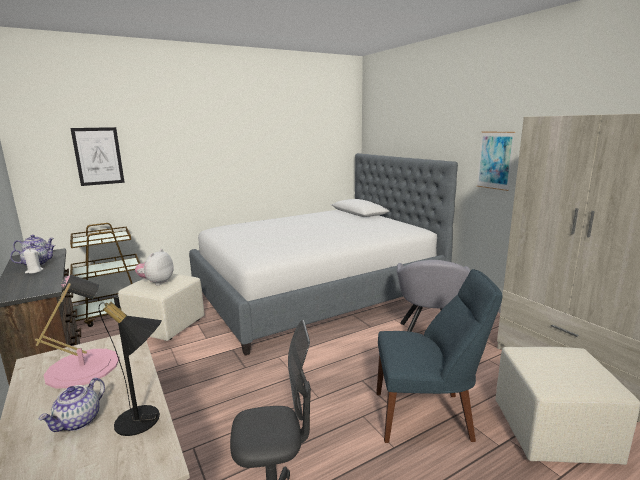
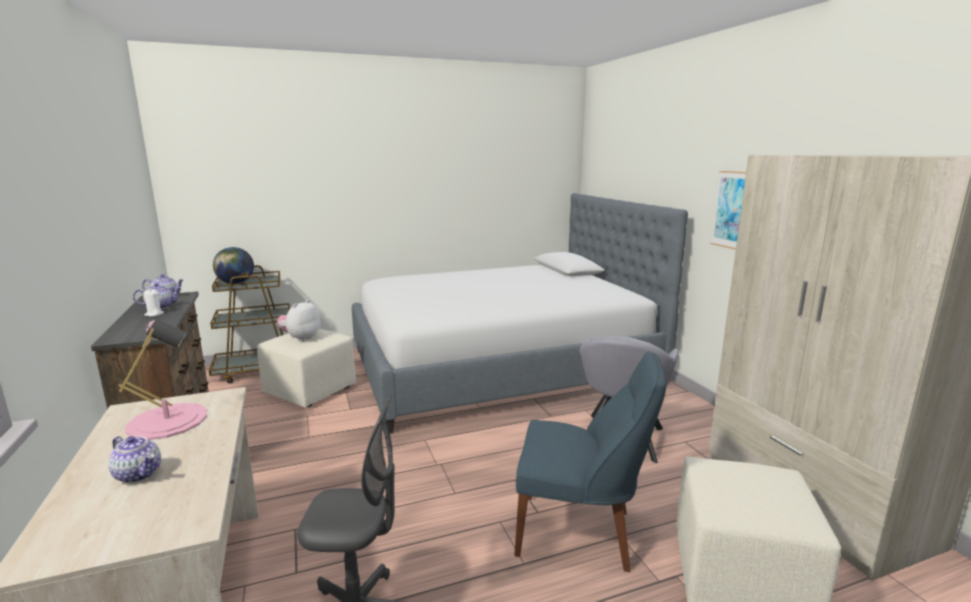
camera: 10 degrees right, 0 degrees up
teapot [38,378,105,432] -> teapot turned 90 degrees counterclockwise [108,436,161,483]
picture [70,127,125,186] -> none
black table lamp [99,296,162,436] -> none
none -> globe [213,247,254,284]

